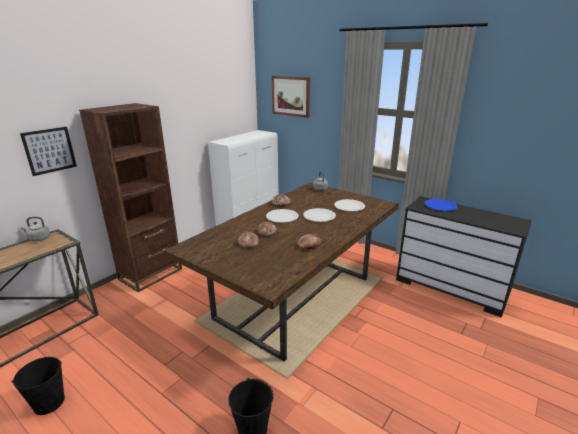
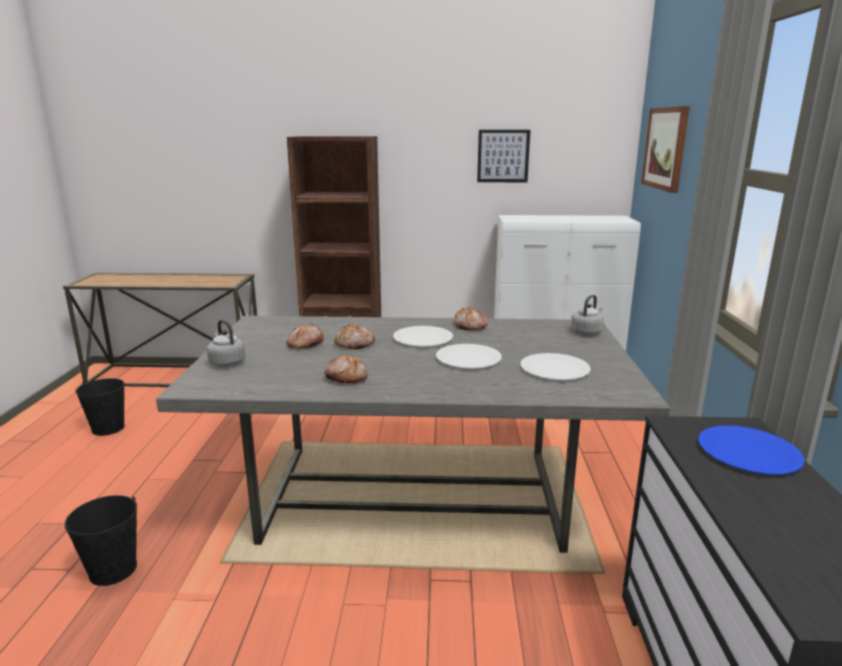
camera: 55 degrees right, 5 degrees down
picture [20,127,77,176] -> picture moved to [477,130,530,182]
grey kettle [21,217,50,241] -> grey kettle moved to [207,320,245,367]
brown dining table [165,183,399,361] -> grey dining table [156,316,670,553]

